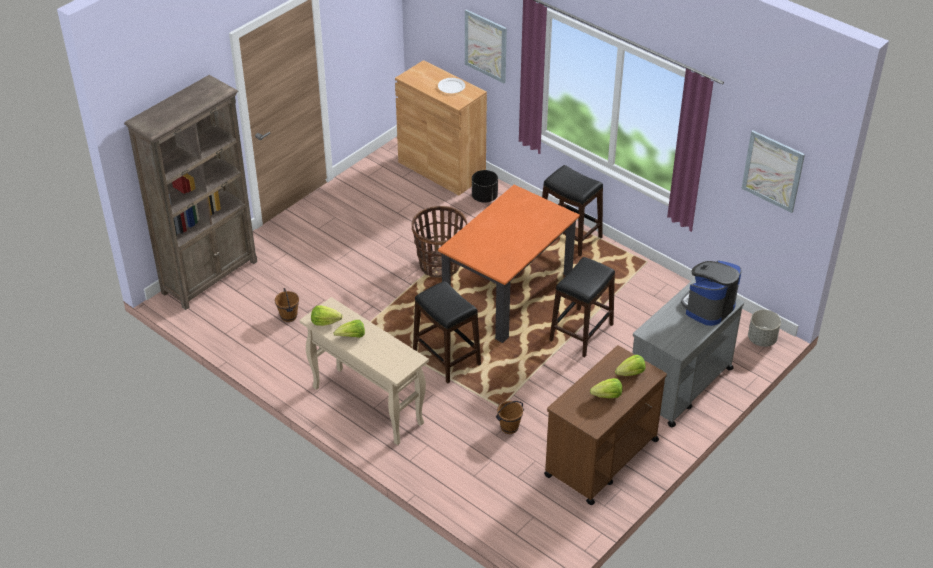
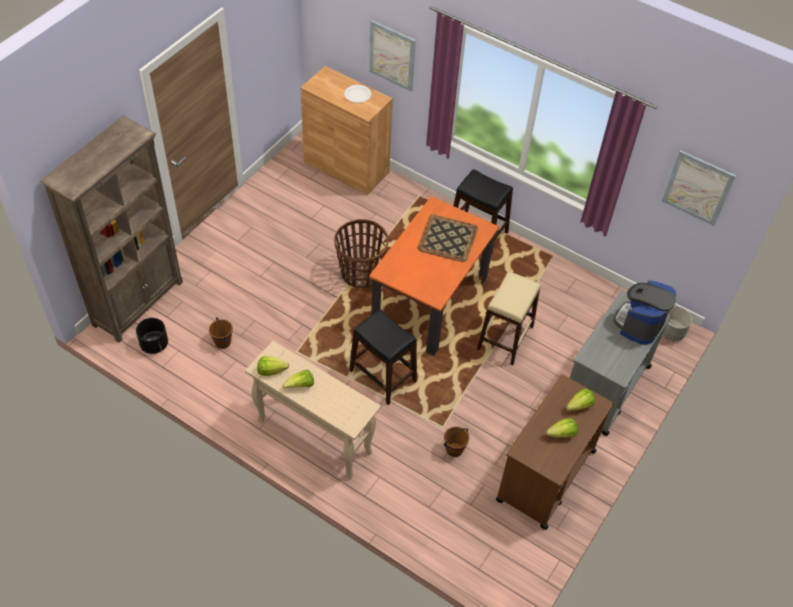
camera: 10 degrees left, 10 degrees up
black planter [472,170,498,203] -> black planter moved to [136,318,168,354]
black stool [549,257,615,357] -> beige stool [477,272,541,365]
none -> tray [418,215,478,262]

